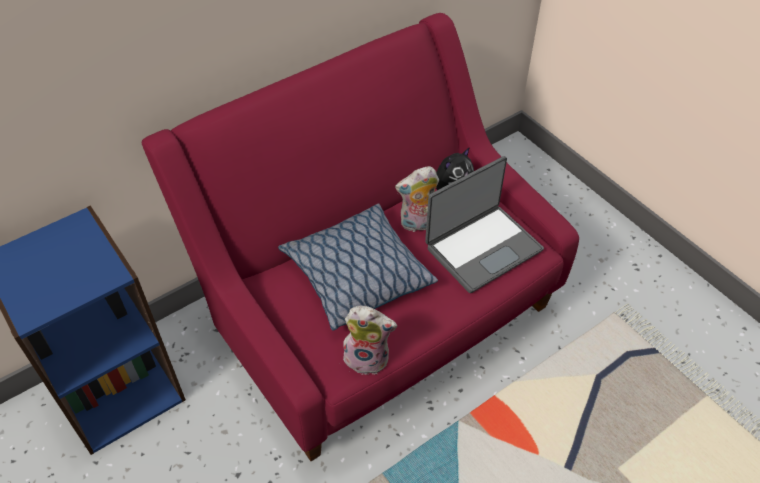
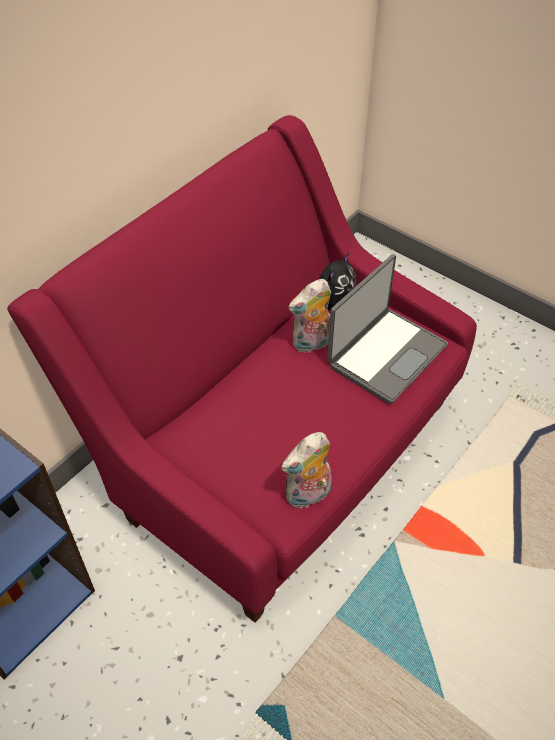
camera: 15 degrees left, 0 degrees up
pillow [278,203,438,331] -> none
plush toy [343,305,397,375] -> plush toy turned 150 degrees clockwise [281,432,332,508]

